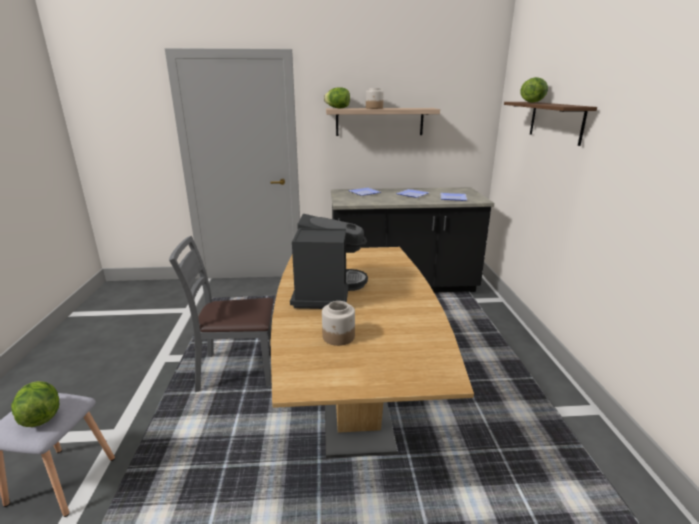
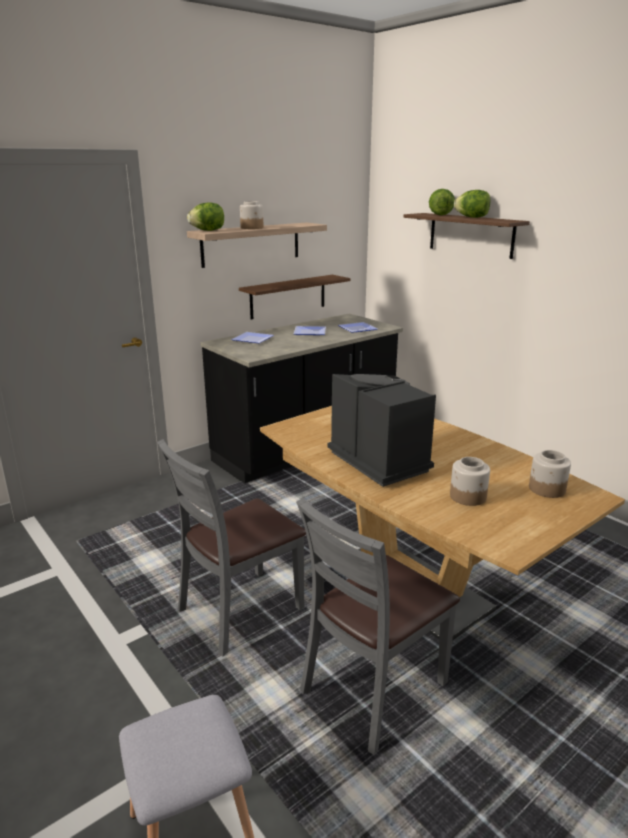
camera: 35 degrees left, 0 degrees up
lettuce [11,381,59,427] -> lettuce moved to [454,190,490,218]
none -> brown shelf [239,275,351,319]
none -> grey chair [296,498,460,755]
none -> jar [529,450,571,498]

